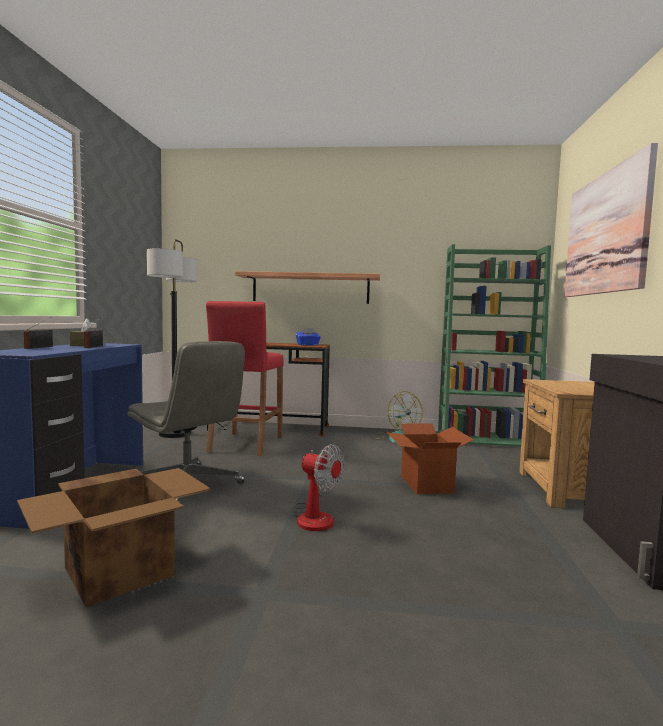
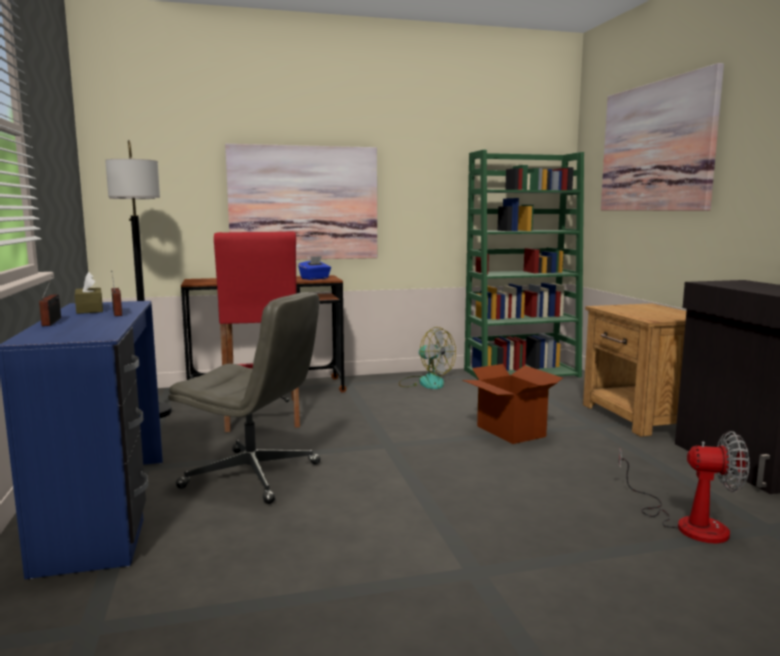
camera: 20 degrees left, 5 degrees up
cardboard box [17,468,211,607] -> none
shelf [235,271,380,304] -> picture [225,144,377,260]
fan [293,444,344,531] -> fan moved to [619,431,749,543]

